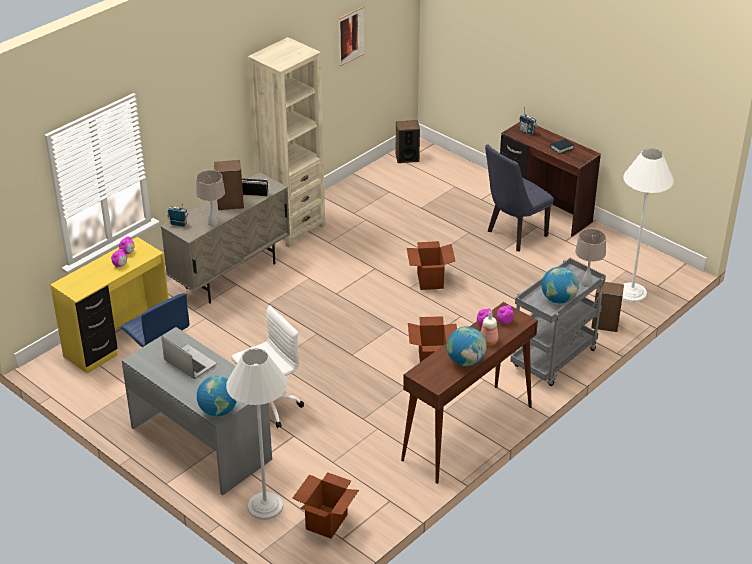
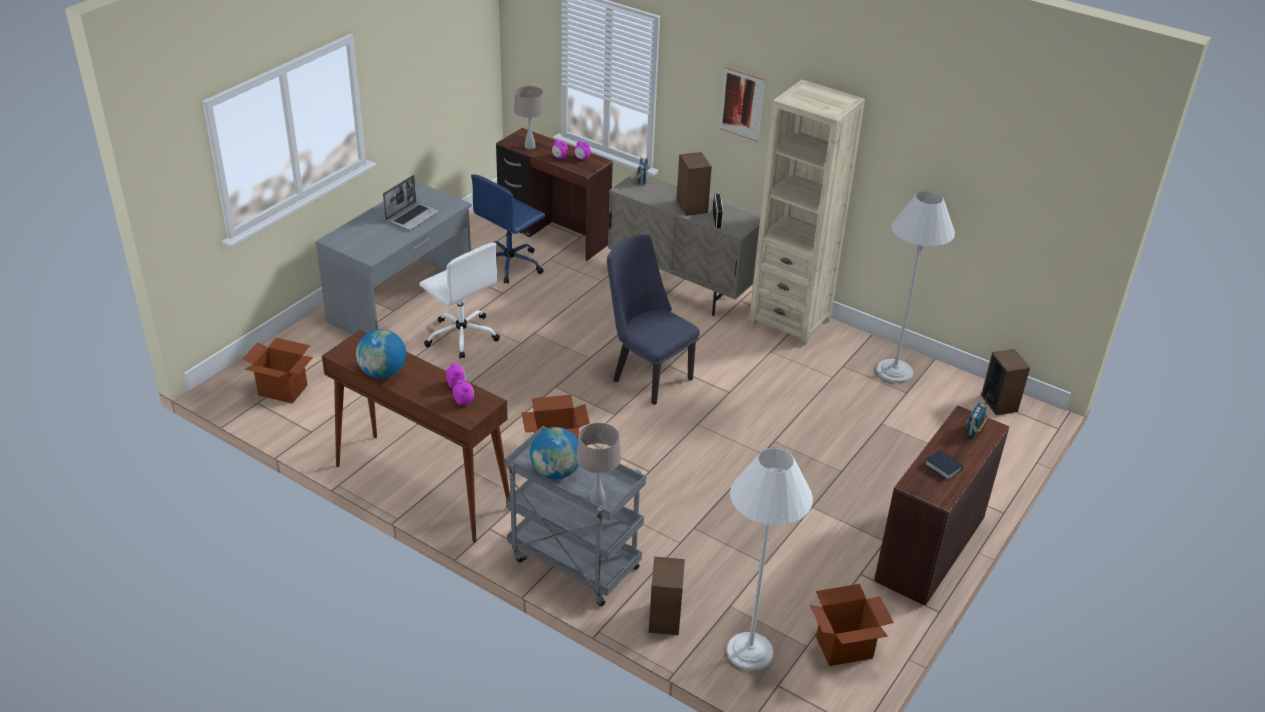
camera: 80 degrees right, 0 degrees up
yellow desk [50,237,169,374] -> brown desk [496,128,613,261]
beige table lamp [196,170,225,226] -> beige table lamp moved to [514,86,545,149]
globe [197,376,237,416] -> none
white floor lamp [226,348,287,520] -> white floor lamp moved to [876,190,955,383]
picture [339,7,364,66] -> picture moved to [720,67,765,142]
cardboard box [407,241,455,290] -> cardboard box moved to [810,584,894,666]
bottle [481,310,498,346] -> none
blue chair [485,145,554,251] -> blue chair moved to [607,235,700,405]

